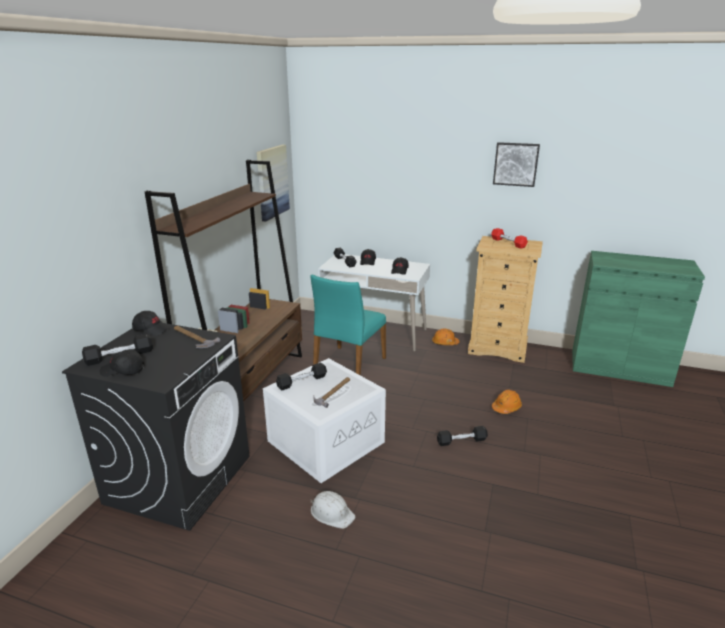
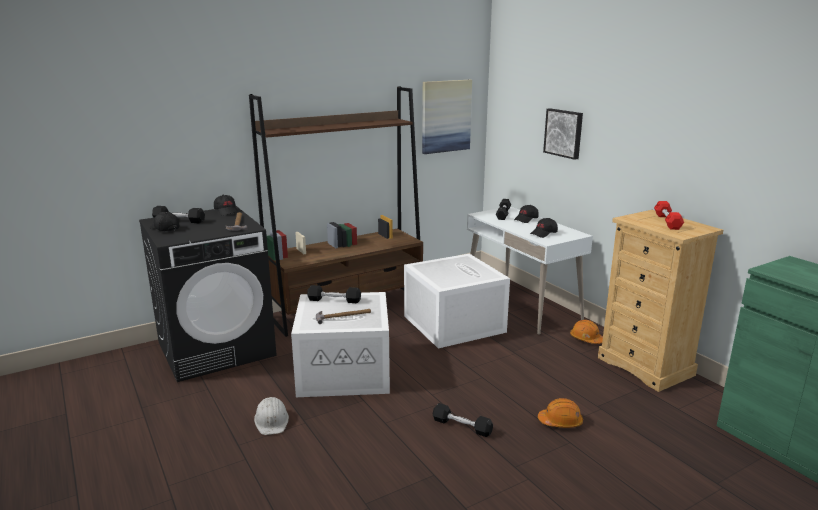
camera: 40 degrees right, 5 degrees down
turquoise chair [311,274,386,376] -> white storage box [404,254,510,348]
picture [493,142,540,187] -> picture moved to [543,108,583,160]

